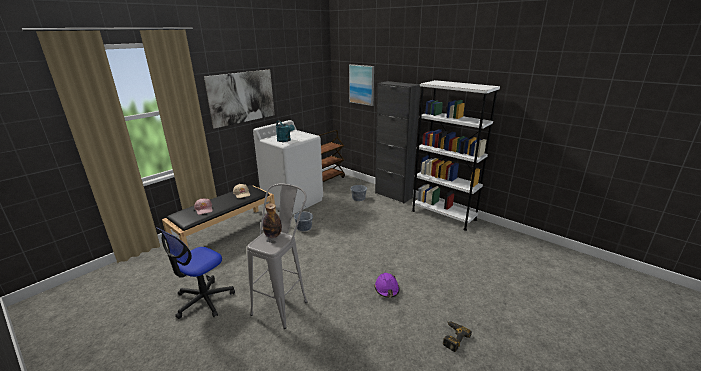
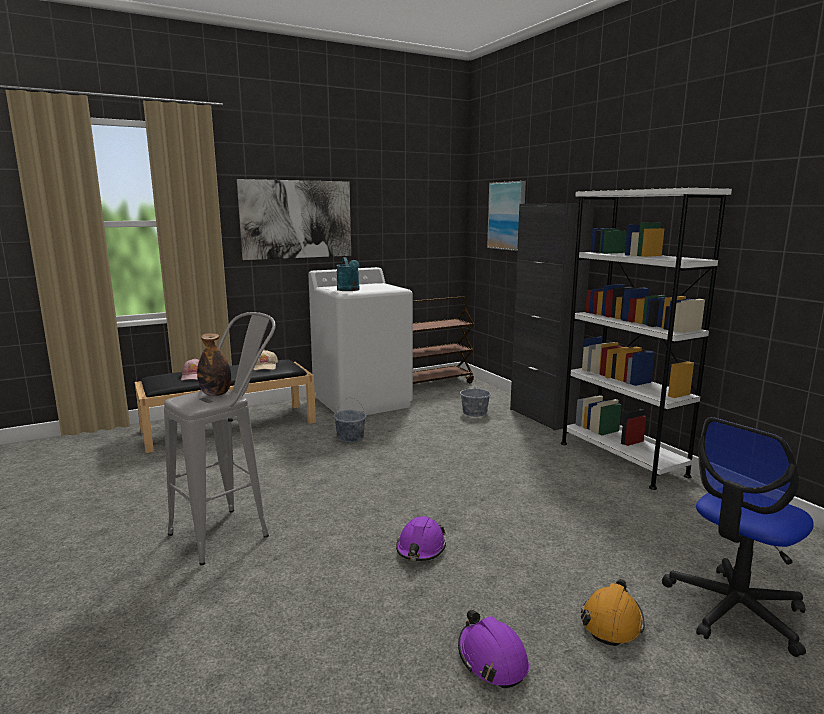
camera: 20 degrees right, 10 degrees down
office chair [156,227,235,319] -> office chair moved to [662,417,814,657]
power drill [443,321,472,352] -> purple hard hat [458,610,529,688]
none -> orange hard hat [581,579,645,646]

